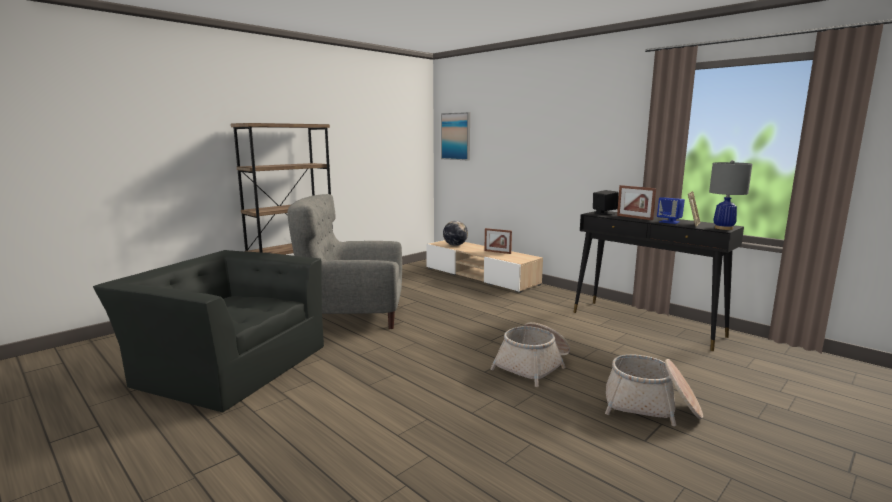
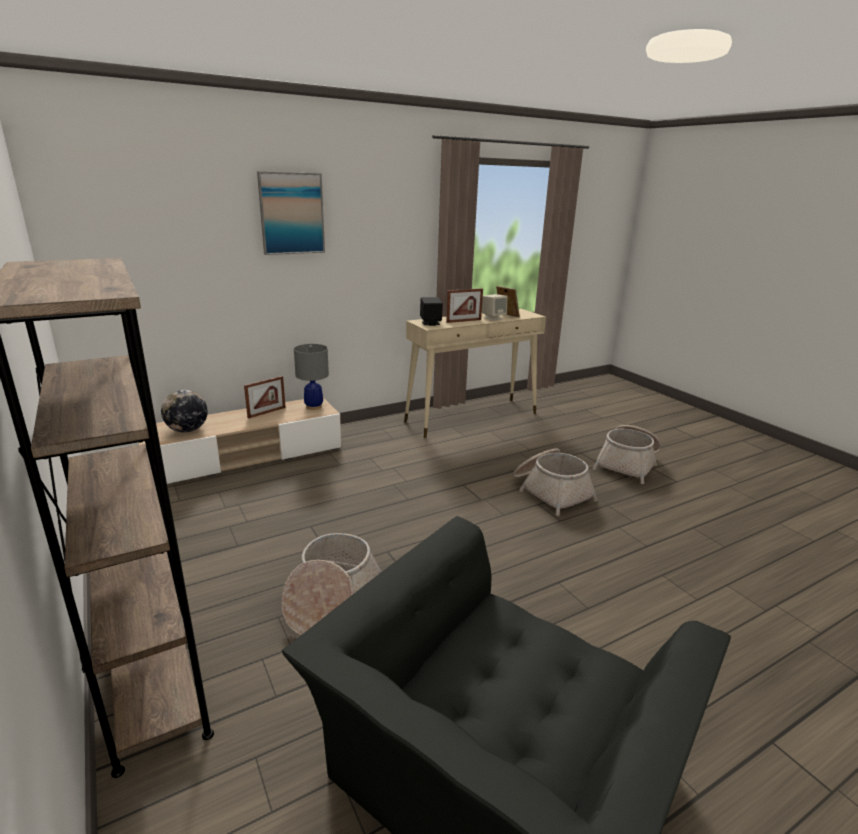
camera: 75 degrees left, 10 degrees up
grey armchair [288,194,402,329] -> basket [281,533,382,636]
picture [441,112,470,160] -> picture moved to [257,172,325,255]
black console table [573,211,744,351] -> beige console table [404,309,546,438]
blue speaker [657,197,685,224] -> beige speaker [482,294,507,321]
grey table lamp [709,160,752,230] -> grey table lamp moved to [294,344,329,410]

